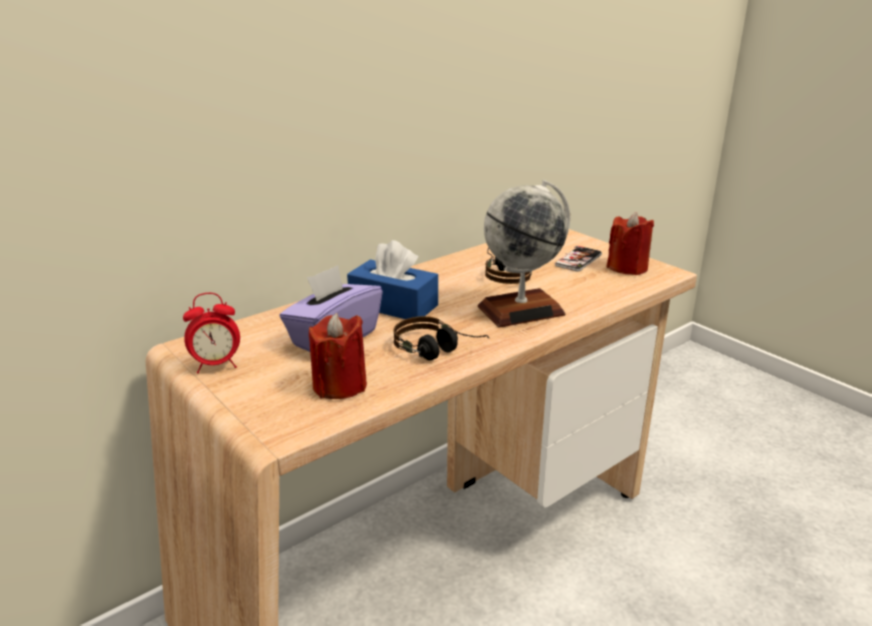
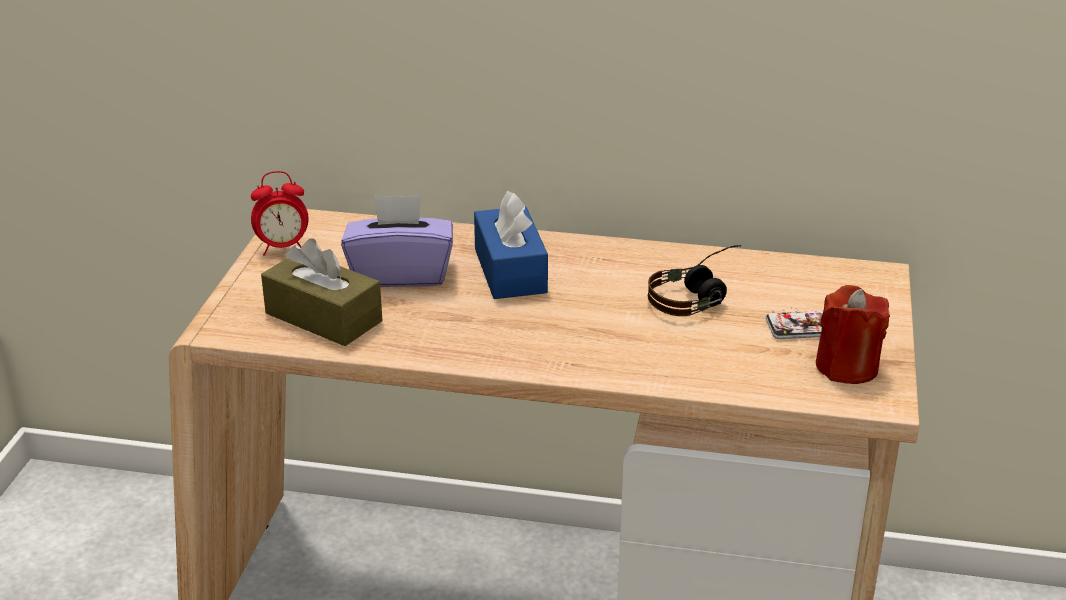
camera: 50 degrees right, 5 degrees up
alarm clock [183,293,240,373] -> alarm clock turned 45 degrees counterclockwise [251,171,308,256]
red candle [309,313,367,399] -> brown tissue box [261,238,382,346]
headphones [393,316,489,361] -> none
globe [478,180,570,328] -> none

